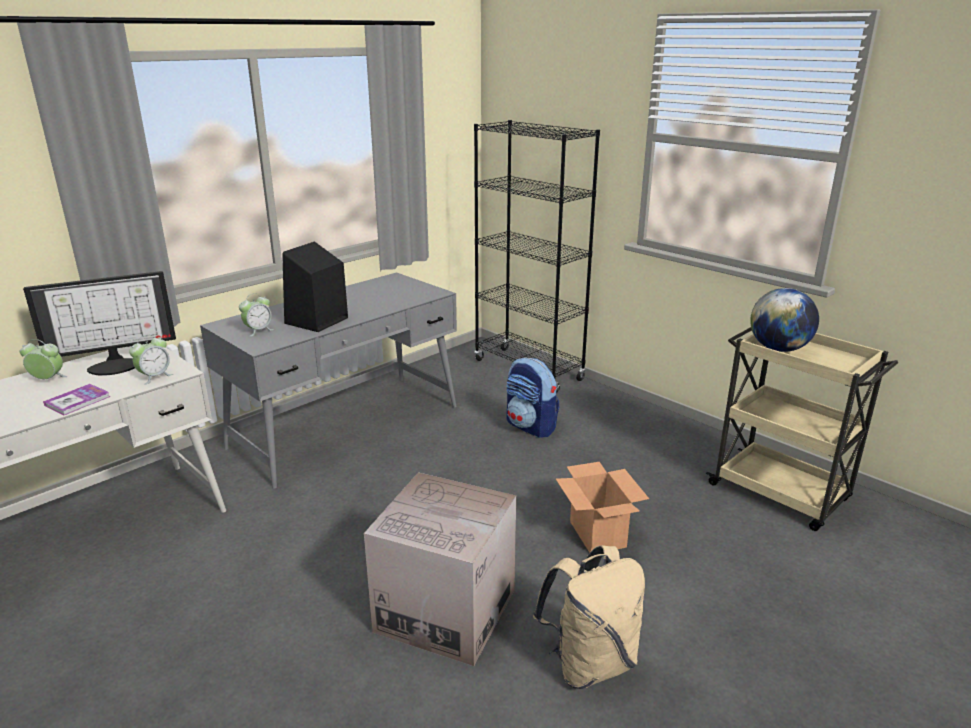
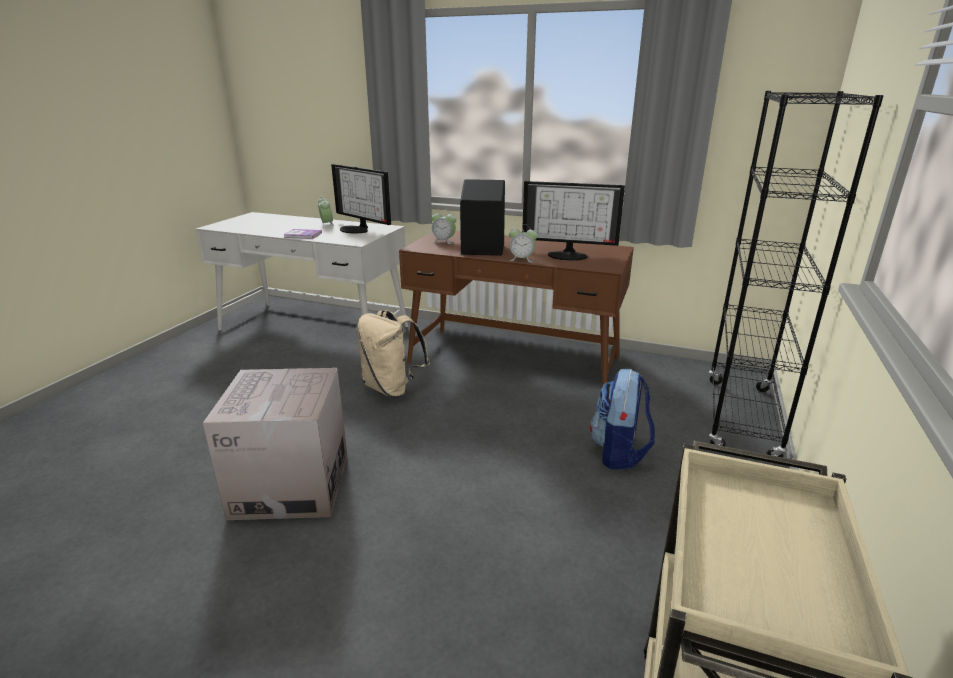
camera: 65 degrees right, 0 degrees up
alarm clock [129,335,173,385] -> alarm clock moved to [509,224,538,262]
grey desk [200,272,457,489] -> brown desk [399,231,634,387]
beige backpack [533,545,645,689] -> beige backpack moved to [357,310,430,398]
cardboard box [556,462,649,553] -> none
globe [750,288,819,352] -> none
none -> monitor [522,181,625,261]

